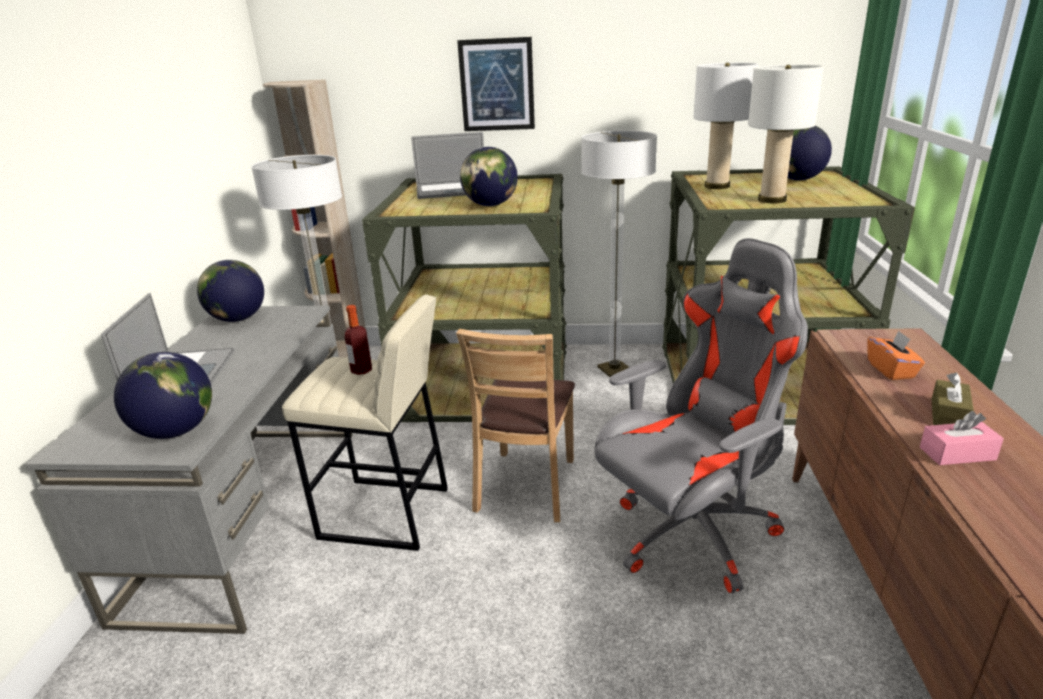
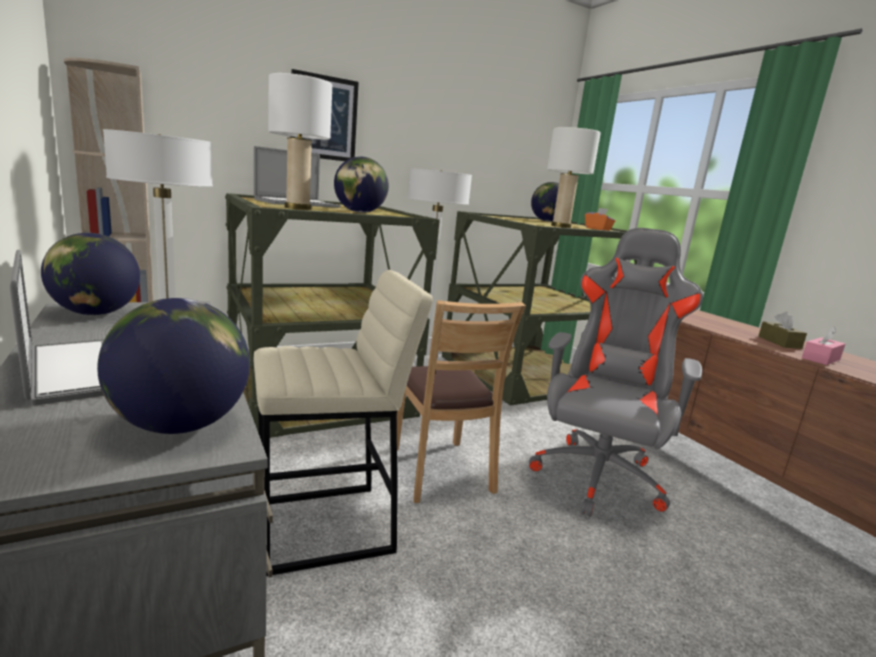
camera: 35 degrees left, 10 degrees down
bottle [345,305,372,375] -> none
white table lamp [693,63,759,189] -> white table lamp moved to [268,73,332,210]
orange tissue box [867,331,925,380] -> orange tissue box moved to [585,208,616,230]

